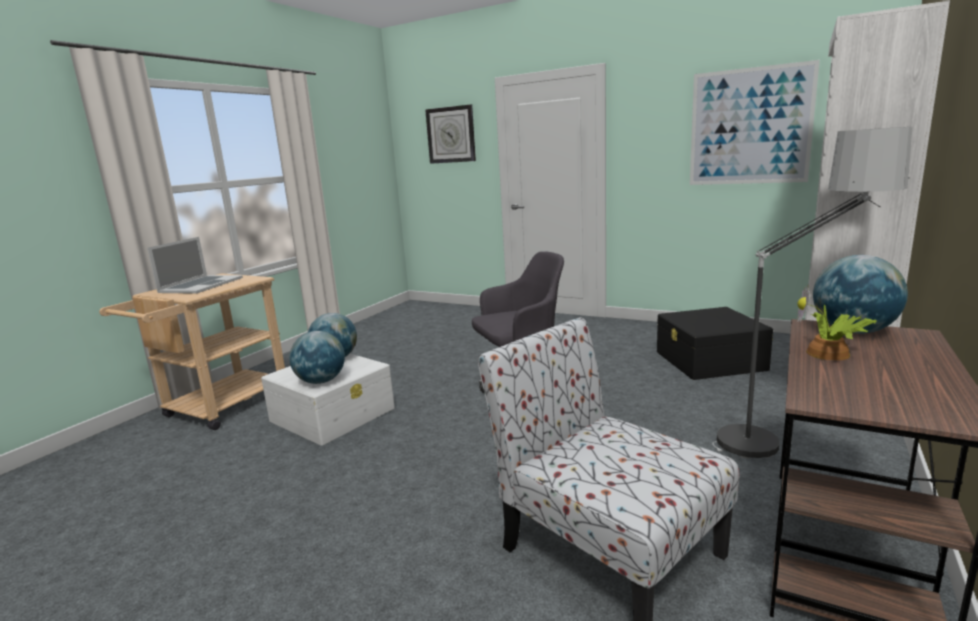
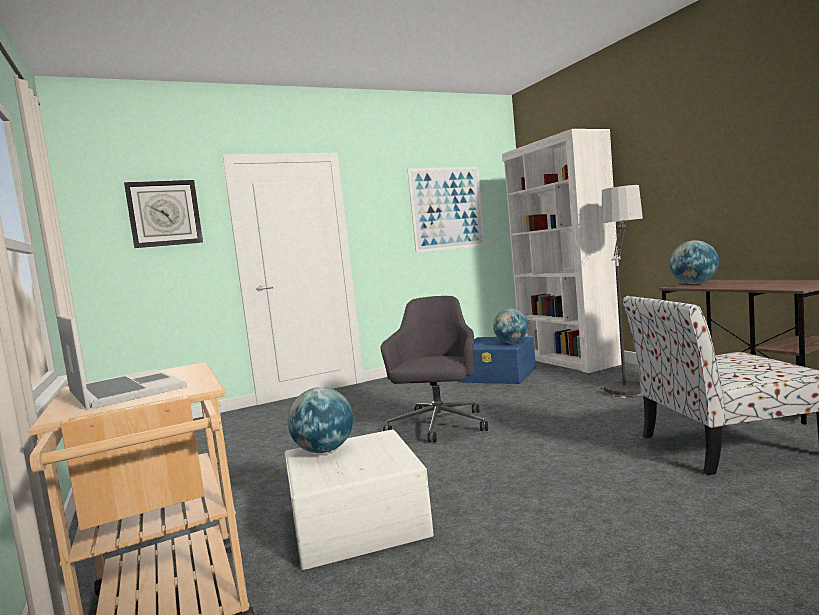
camera: 55 degrees left, 10 degrees down
globe [289,331,345,384] -> globe moved to [493,309,528,343]
black storage box [657,307,773,380] -> blue storage box [459,336,536,384]
potted plant [797,286,877,361] -> none

